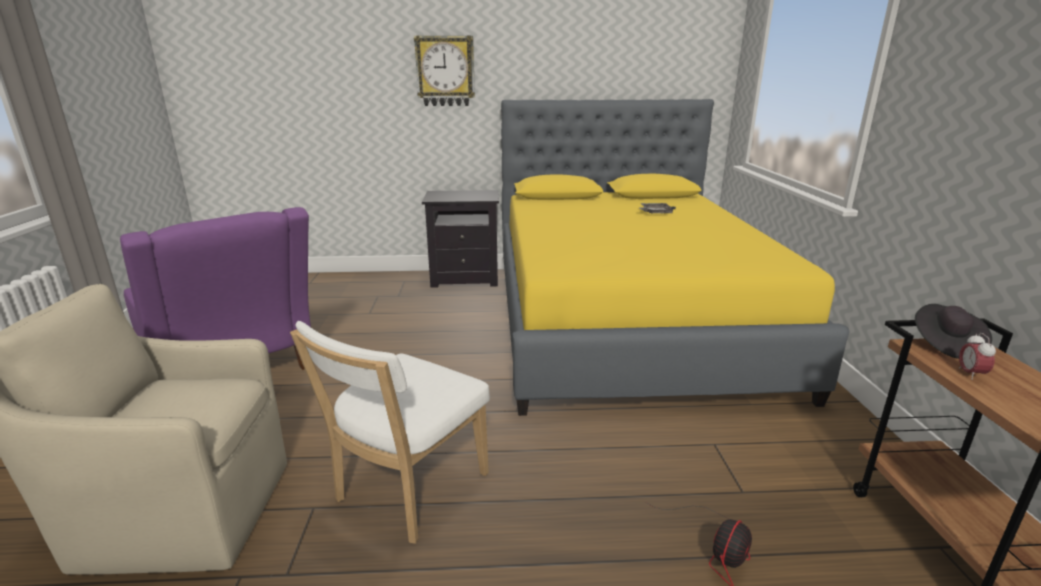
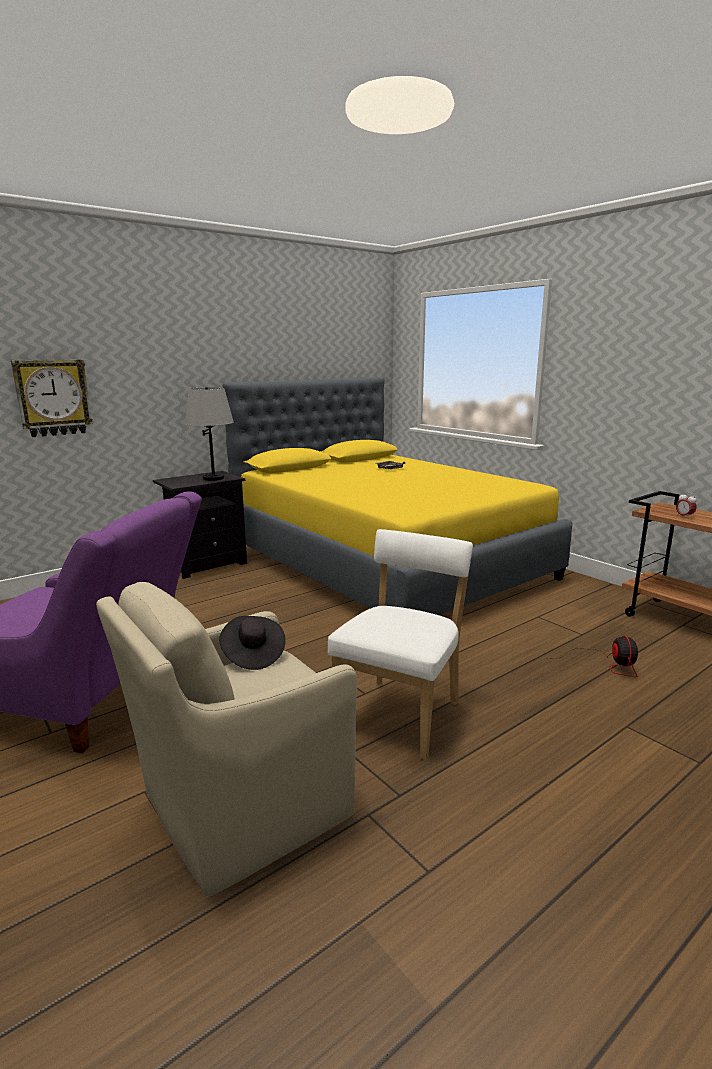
camera: 35 degrees left, 5 degrees down
white chair [290,321,490,544] -> white chair turned 150 degrees counterclockwise [328,529,473,760]
wall clock [414,35,475,106] -> wall clock moved to [11,360,93,437]
black hat [915,304,992,359] -> black hat moved to [219,616,286,670]
none -> grey table lamp [185,387,234,481]

